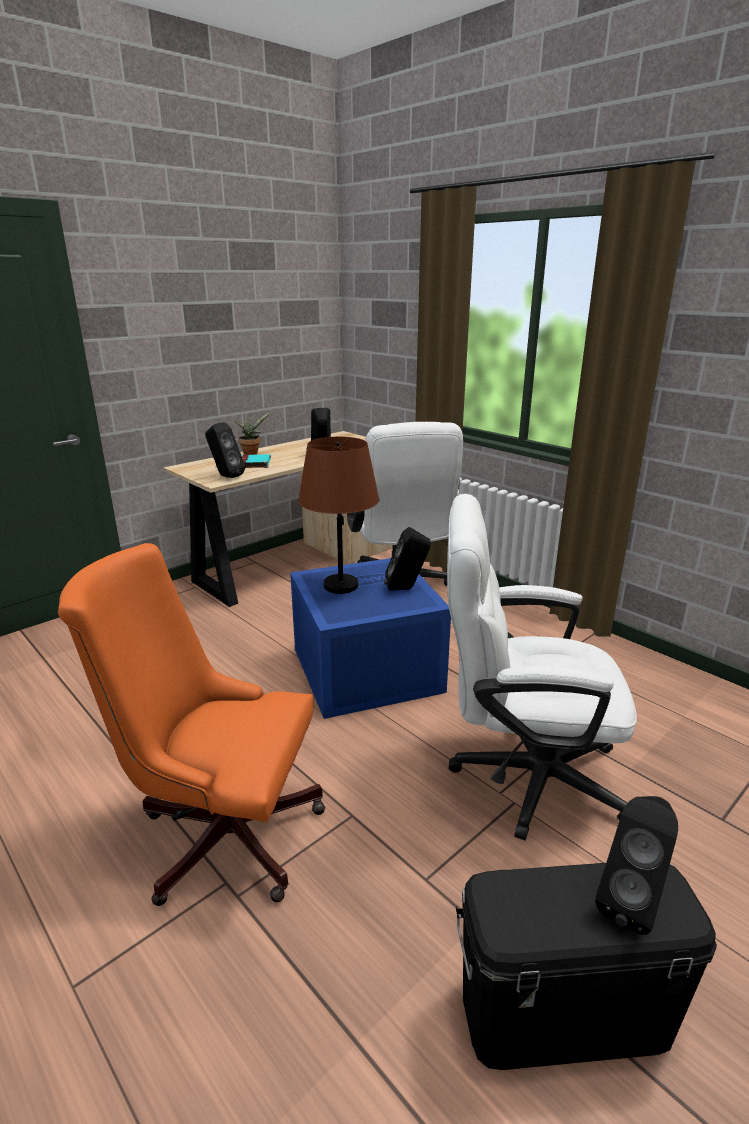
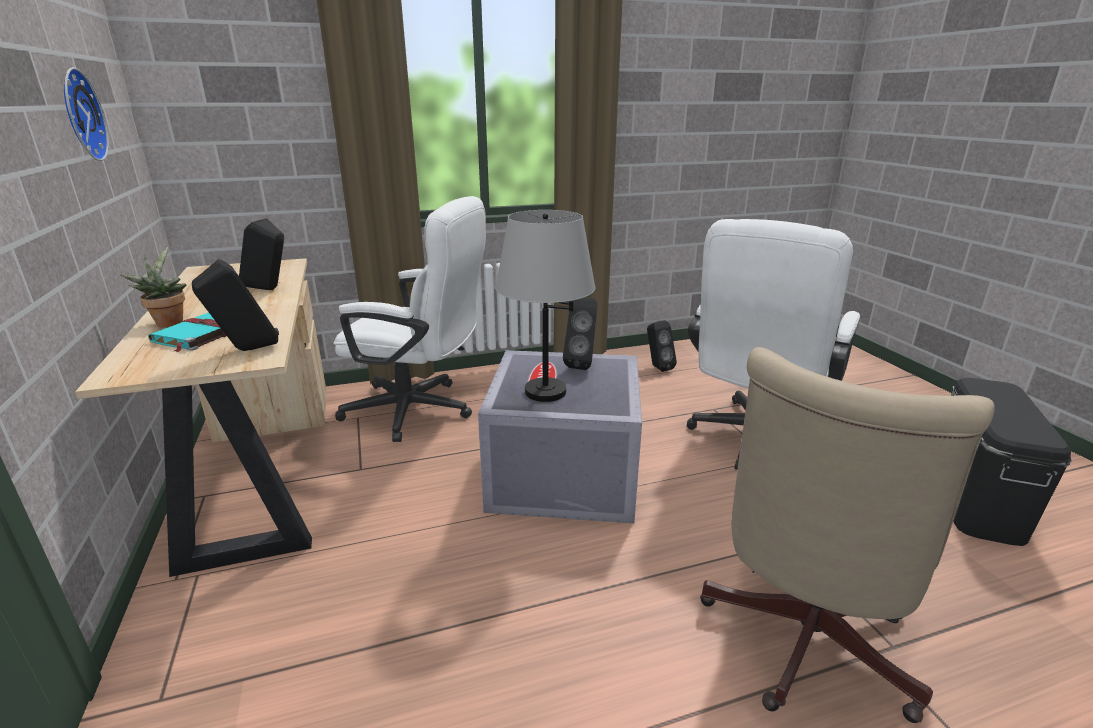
camera: 65 degrees left, 0 degrees up
orange office chair [58,543,325,906] -> beige office chair [700,347,995,723]
blue storage box [290,558,451,719] -> grey storage box [478,350,642,523]
brown table lamp [298,437,379,594] -> grey table lamp [496,210,595,402]
black speaker [595,796,678,935] -> black speaker moved to [647,320,677,372]
none -> wall clock [64,67,109,161]

